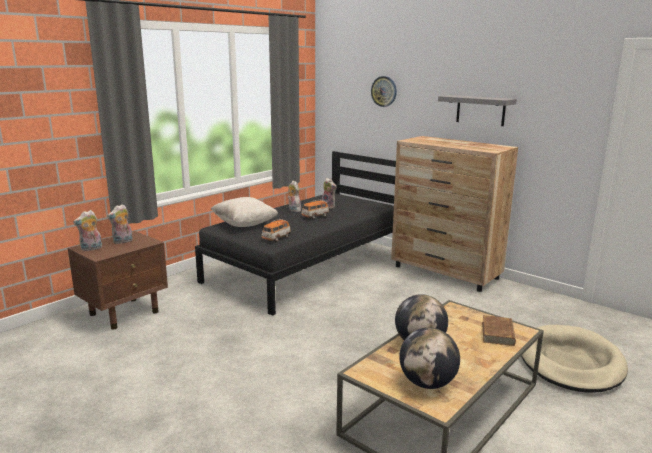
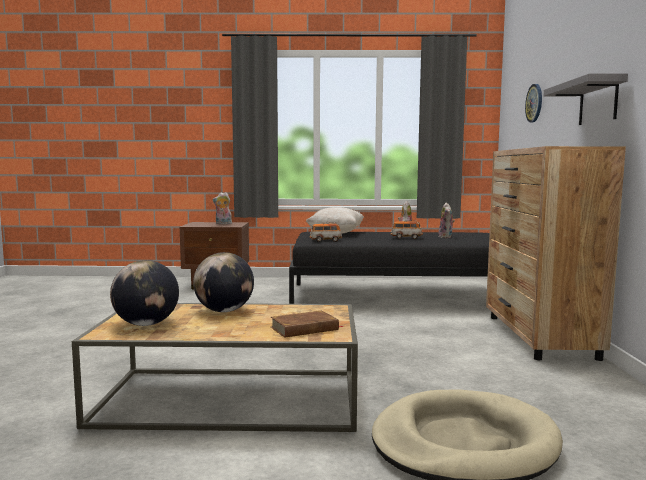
camera: 50 degrees right, 10 degrees down
plush toy [73,210,102,251] -> none

